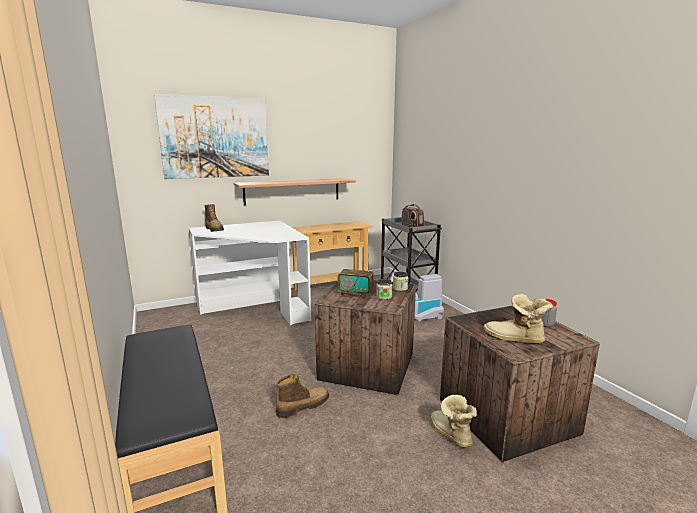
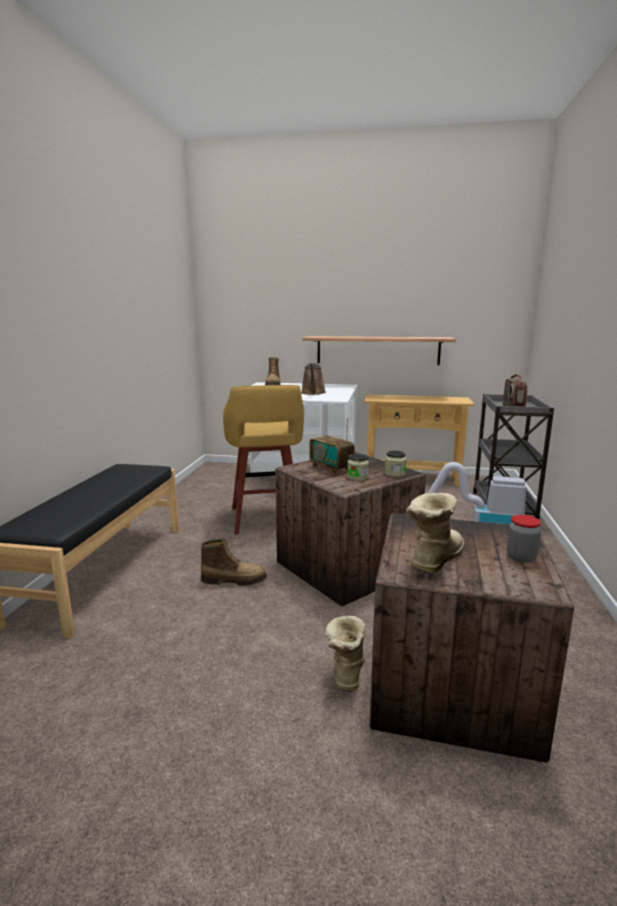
camera: 35 degrees right, 0 degrees up
picture [154,94,269,179] -> none
boot [483,294,553,343] -> boot turned 60 degrees clockwise [405,493,464,574]
none -> yellow stool [223,385,304,534]
none -> brown watering can [301,363,326,395]

